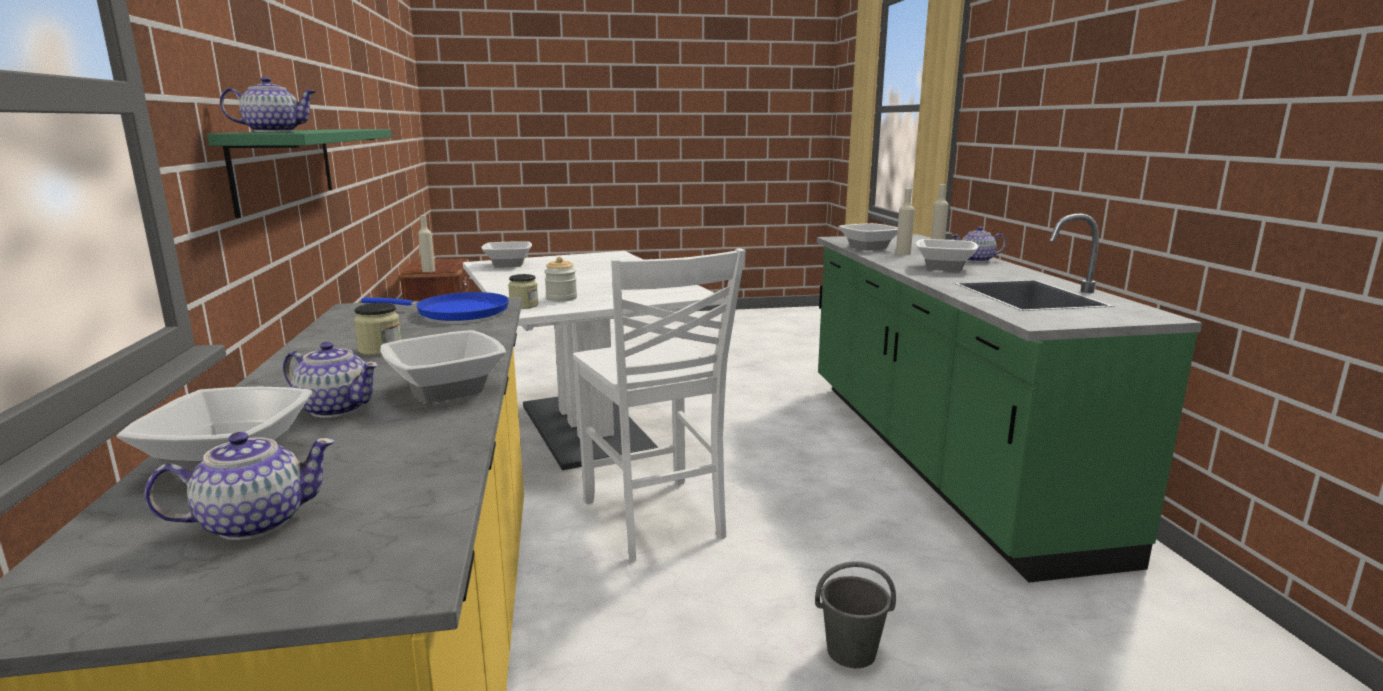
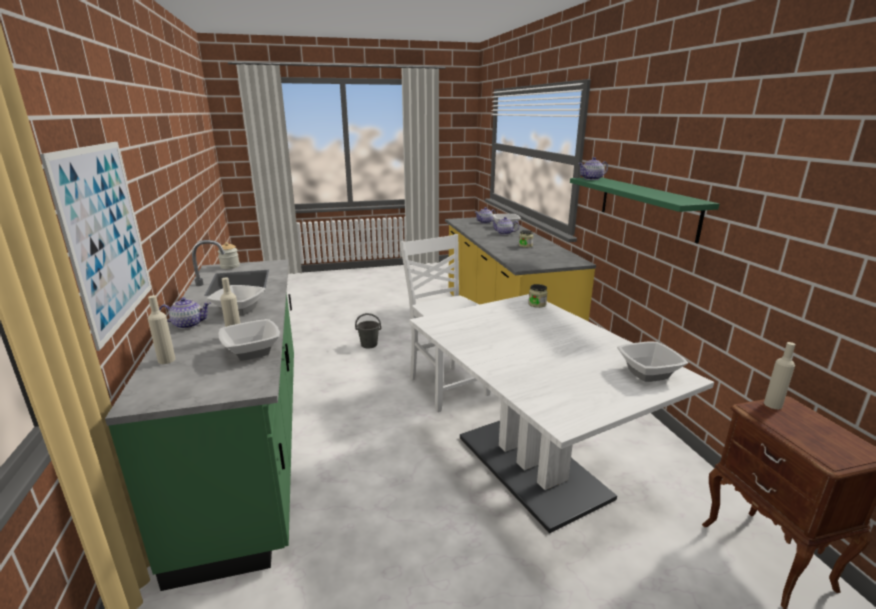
camera: 175 degrees right, 5 degrees up
blue frying pan [361,292,509,321] -> none
bowl [380,330,506,403] -> none
jar [544,257,577,302] -> jar moved to [218,242,240,269]
none -> picture [40,142,152,351]

